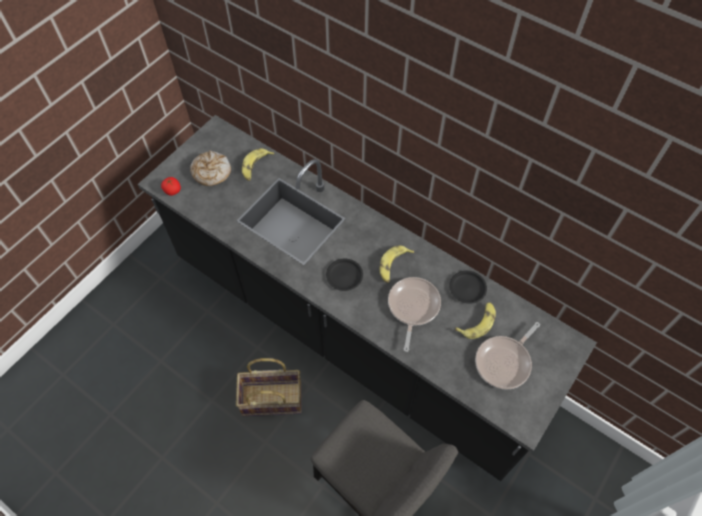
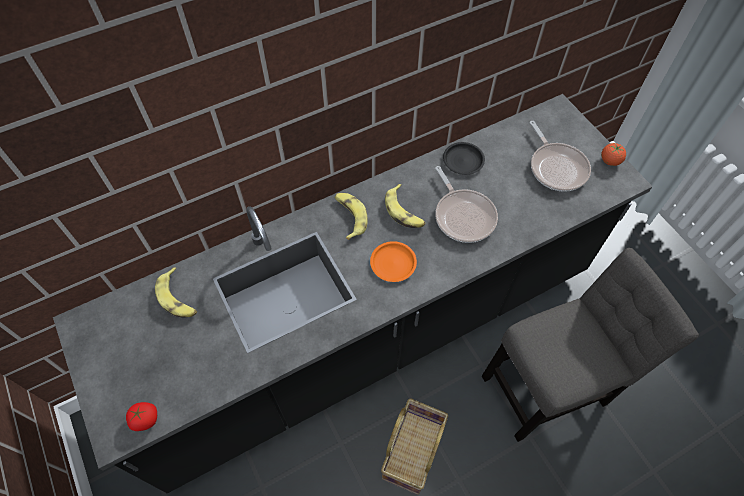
camera: 65 degrees left, 0 degrees up
bread [190,150,231,186] -> none
black plate [326,259,363,291] -> orange plate [370,241,417,282]
frying pan [388,277,441,352] -> frying pan turned 150 degrees counterclockwise [435,166,498,243]
banana [456,302,496,339] -> banana moved to [334,193,368,240]
none -> tomato [601,143,626,166]

